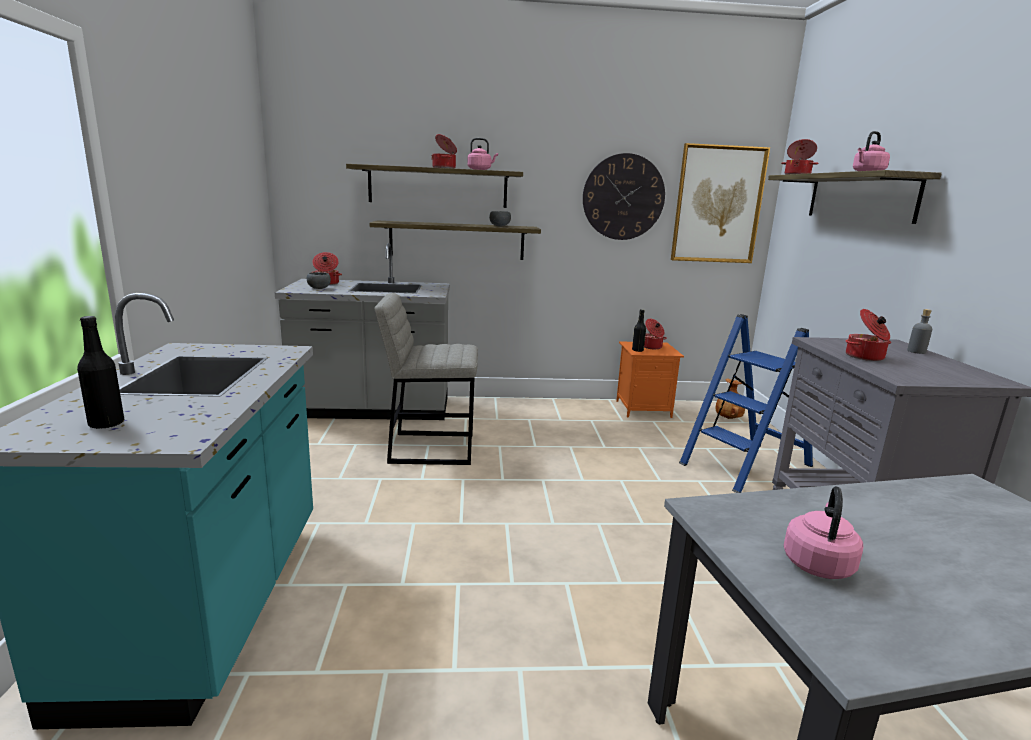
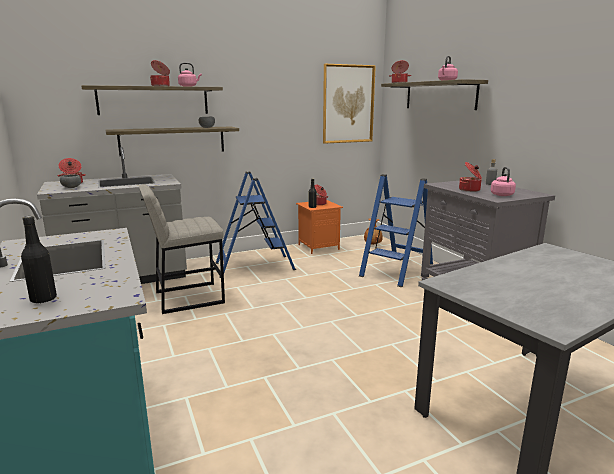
camera: 20 degrees left, 0 degrees up
wall clock [583,153,665,240] -> none
pink kettle [784,486,863,579] -> pink kettle moved to [491,167,516,196]
none -> blue step ladder [215,171,296,278]

